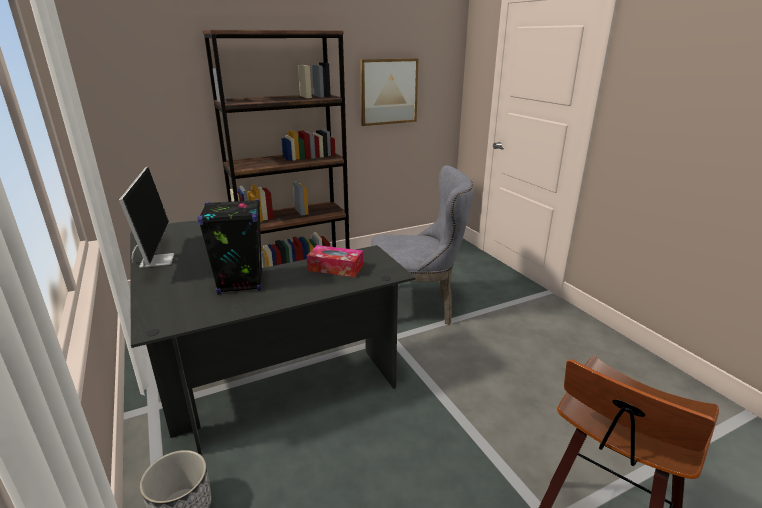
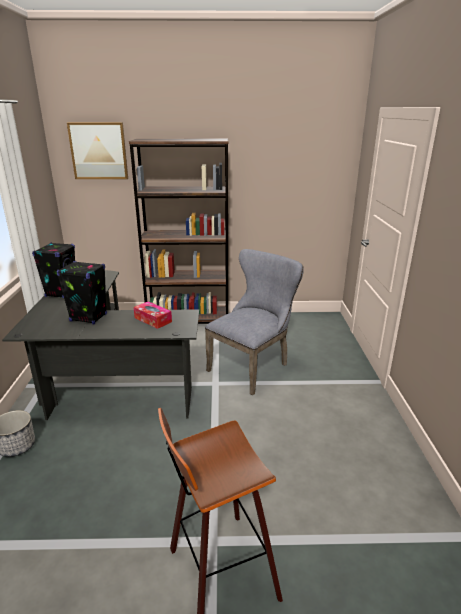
camera: 25 degrees right, 0 degrees up
monitor [119,167,174,268] -> black speaker [32,242,75,298]
picture [360,58,419,126] -> picture moved to [67,122,128,179]
grey chair [371,165,474,325] -> grey chair turned 75 degrees counterclockwise [205,249,304,395]

